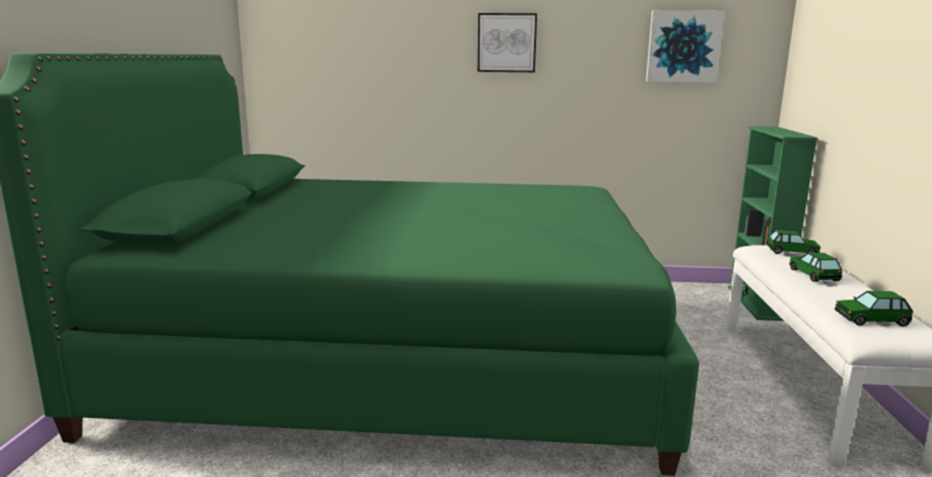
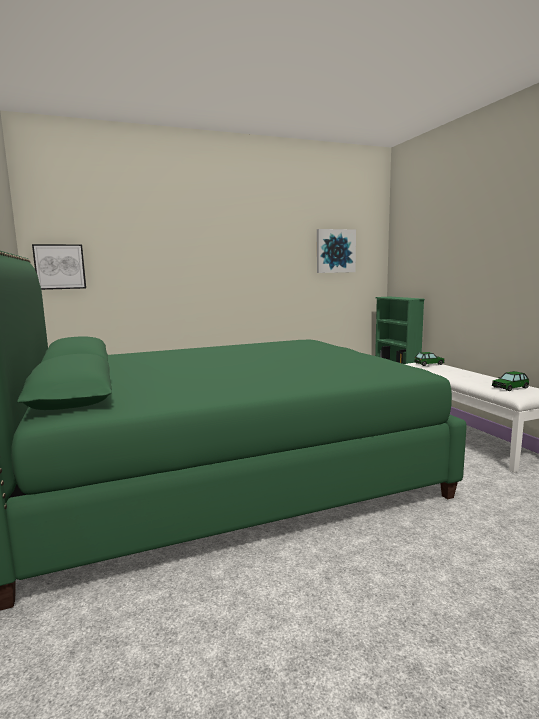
camera: 25 degrees left, 5 degrees down
picture [478,13,537,72] -> picture moved to [32,244,86,290]
toy car [789,253,843,282] -> none

